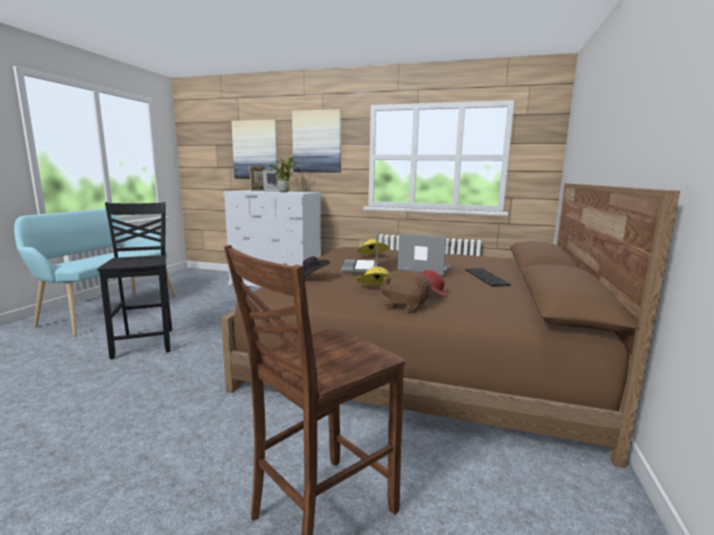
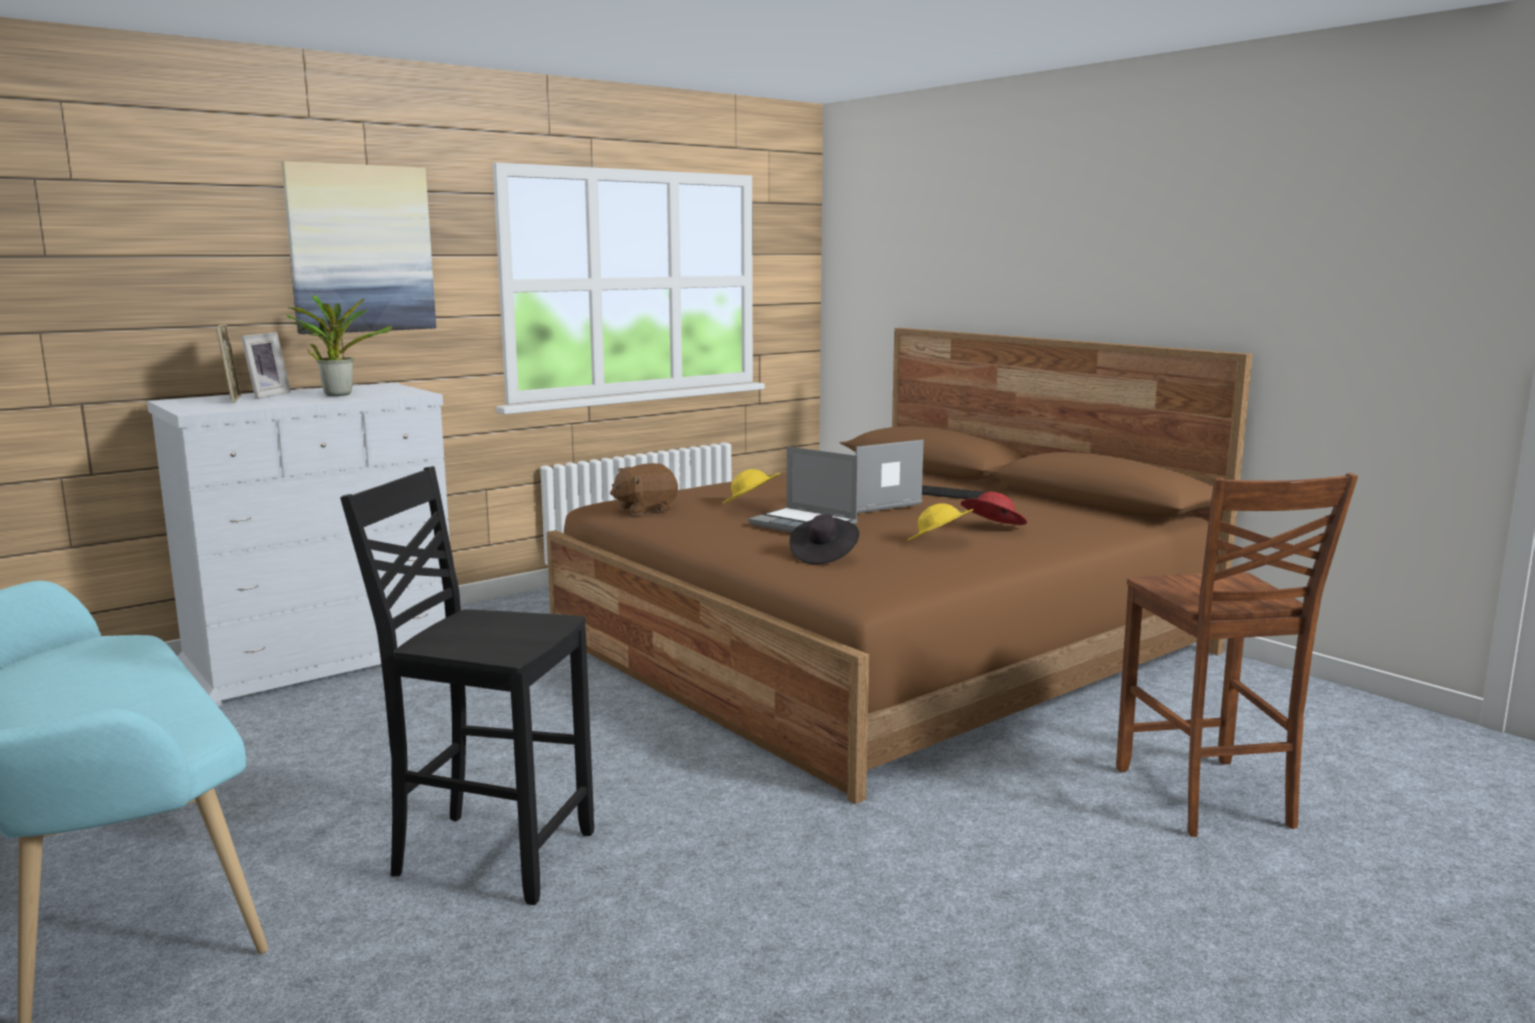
camera: 55 degrees left, 0 degrees up
picture [231,120,278,179] -> none
brown plush toy [380,271,431,311] -> brown plush toy moved to [610,463,678,515]

